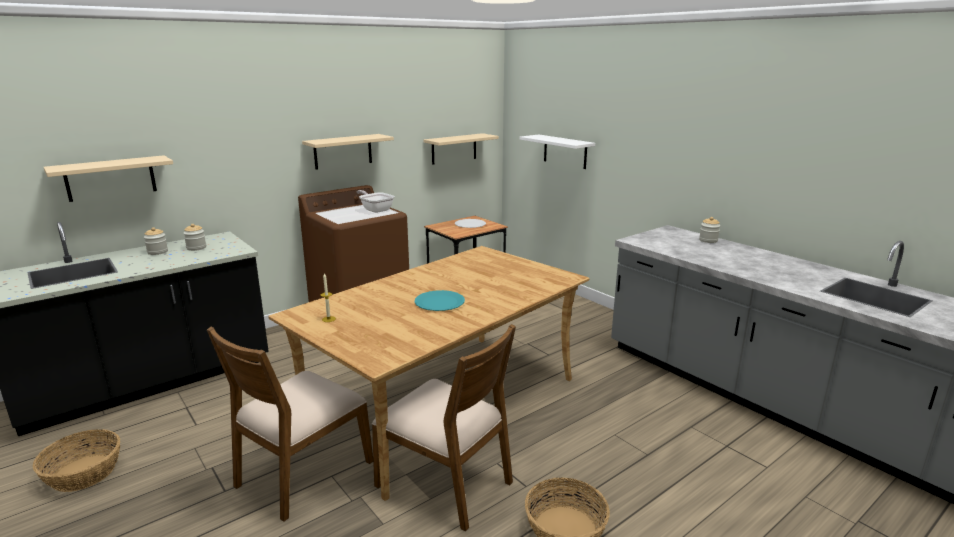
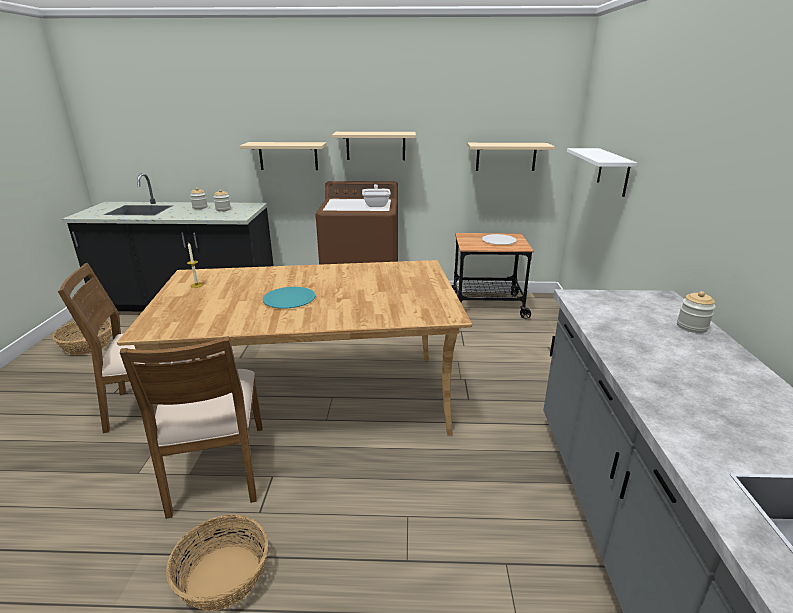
camera: 40 degrees right, 5 degrees up
beige shelf [44,155,173,202] -> beige shelf moved to [239,142,327,170]

